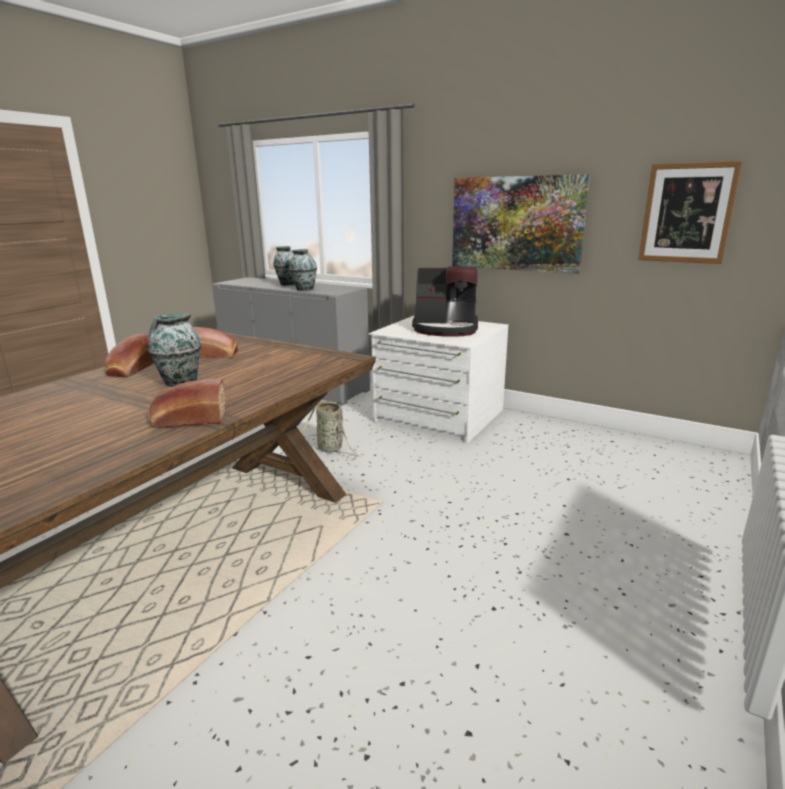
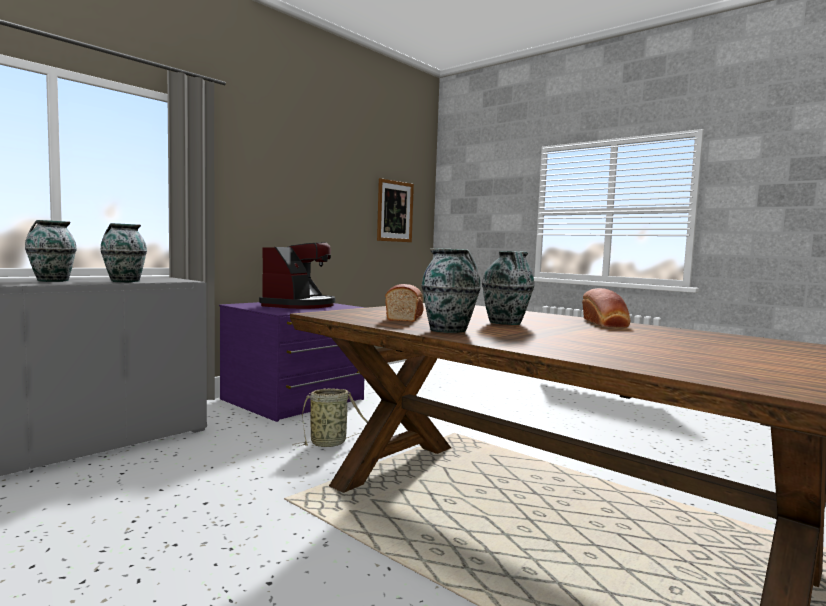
camera: 80 degrees left, 15 degrees down
bread [105,334,154,377] -> vase [421,248,481,333]
white dresser [369,315,509,443] -> purple dresser [219,302,365,422]
picture [452,174,590,274] -> none

